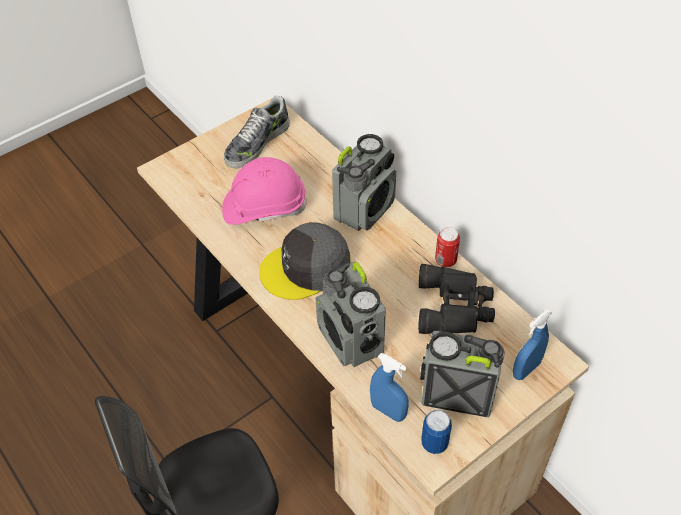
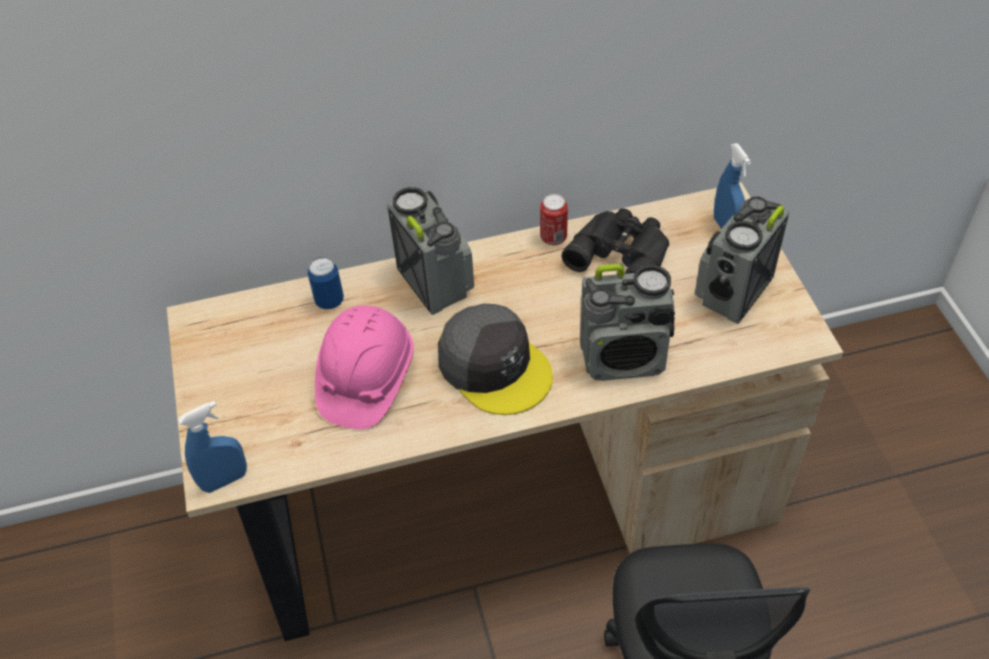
camera: 65 degrees left, 0 degrees up
shoe [224,96,290,168] -> none
grey cap [259,222,351,300] -> grey cap turned 45 degrees counterclockwise [438,304,553,415]
blue spray bottle [370,353,409,422] -> blue spray bottle moved to [178,401,247,493]
can [421,410,452,454] -> can moved to [307,257,344,309]

